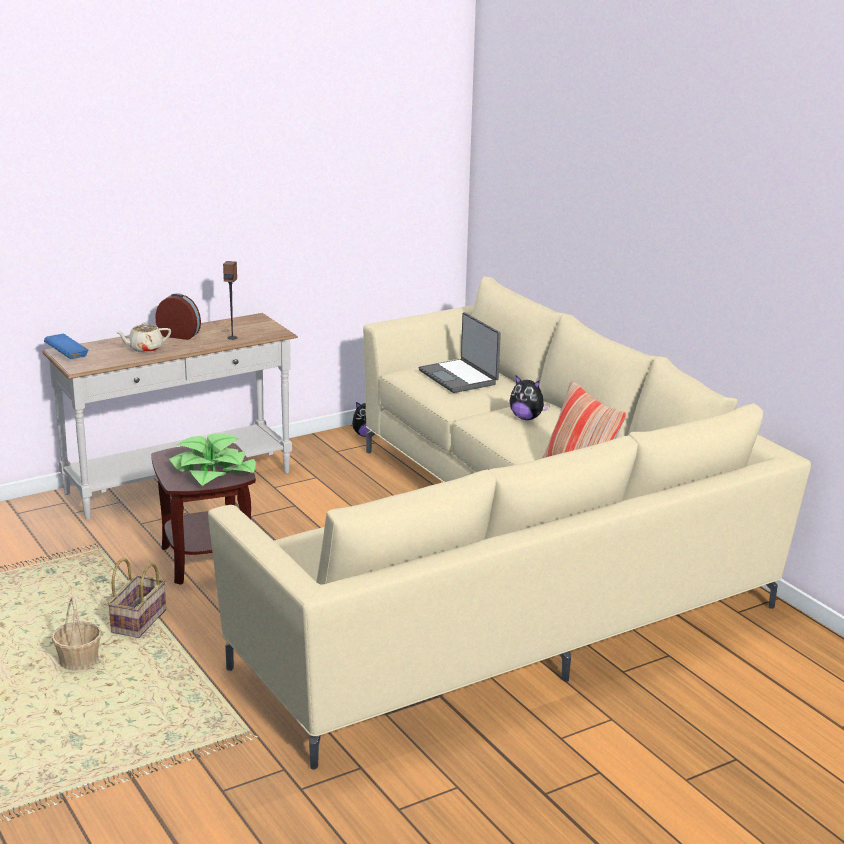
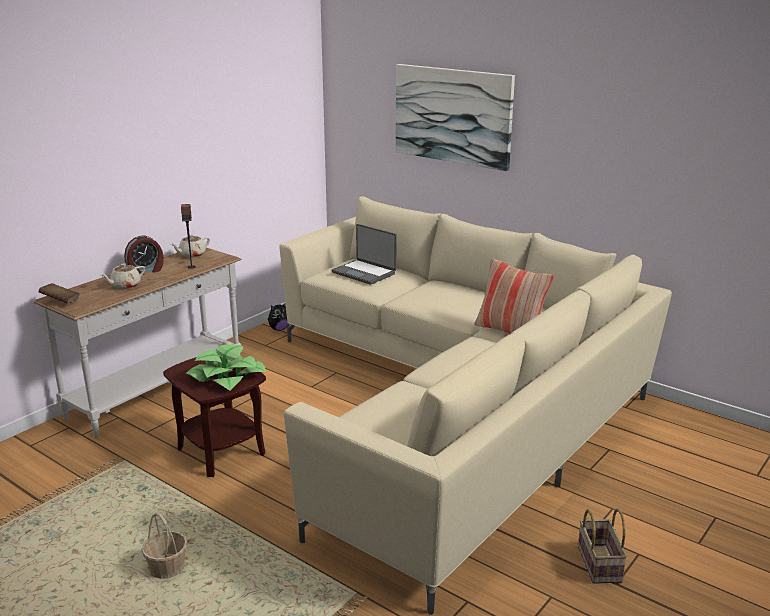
camera: 20 degrees left, 0 degrees up
blue book [44,334,89,359] -> brown book [39,283,80,304]
basket [107,558,166,638] -> basket moved to [578,509,627,584]
alarm clock [156,293,201,340] -> alarm clock turned 150 degrees clockwise [124,235,164,275]
plush toy [510,376,550,420] -> none
none -> beige teapot [171,234,210,258]
none -> picture [396,64,515,171]

